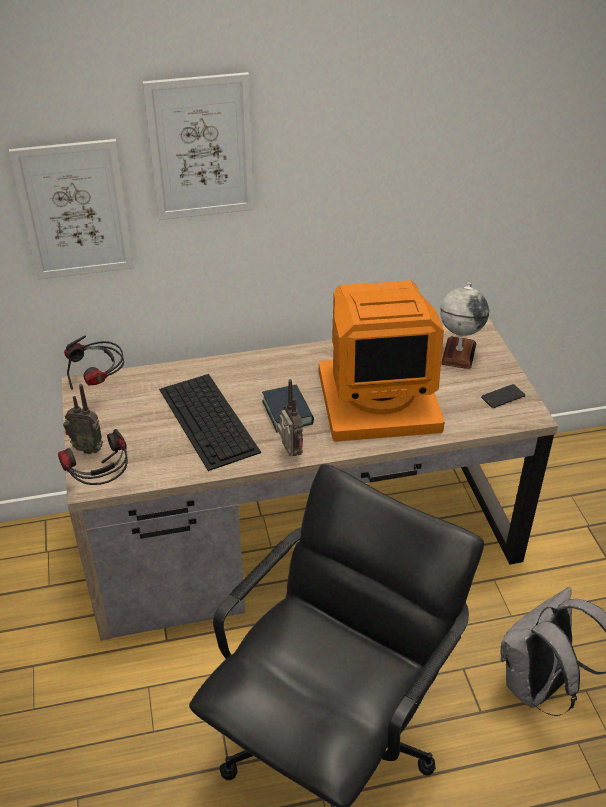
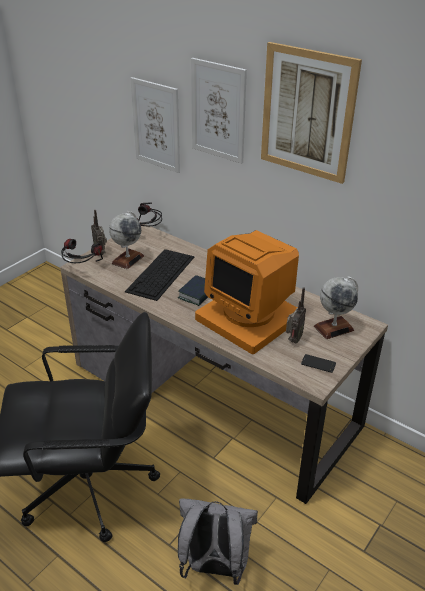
camera: 50 degrees right, 5 degrees down
radio [277,379,303,456] -> radio moved to [286,287,306,344]
none -> globe [109,211,144,269]
none -> picture [261,42,362,184]

